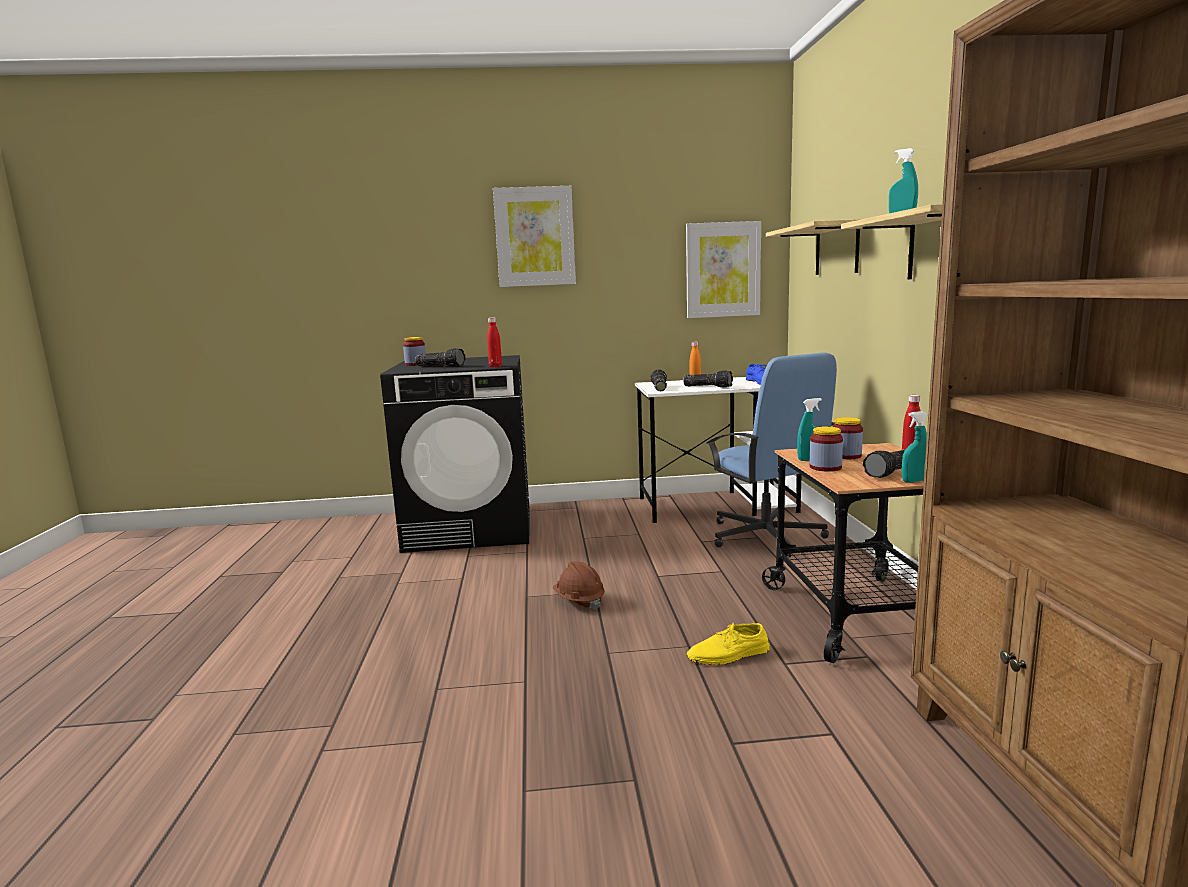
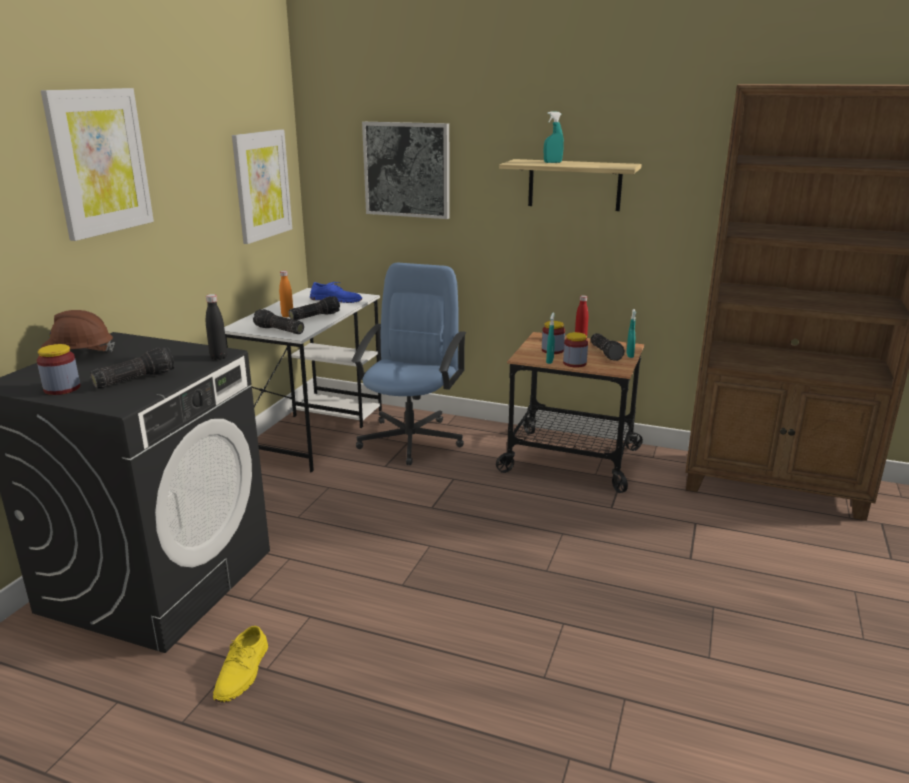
camera: 65 degrees left, 10 degrees up
red bottle [487,317,502,367] -> black bottle [206,294,227,360]
brown hard hat [553,561,605,610] -> brown hard hat moved to [41,310,115,352]
yellow shoe [687,623,770,665] -> yellow shoe moved to [213,626,268,702]
blue office chair [706,353,837,558] -> blue office chair turned 75 degrees counterclockwise [352,263,467,465]
shelf [766,219,861,275] -> picture [362,122,450,219]

